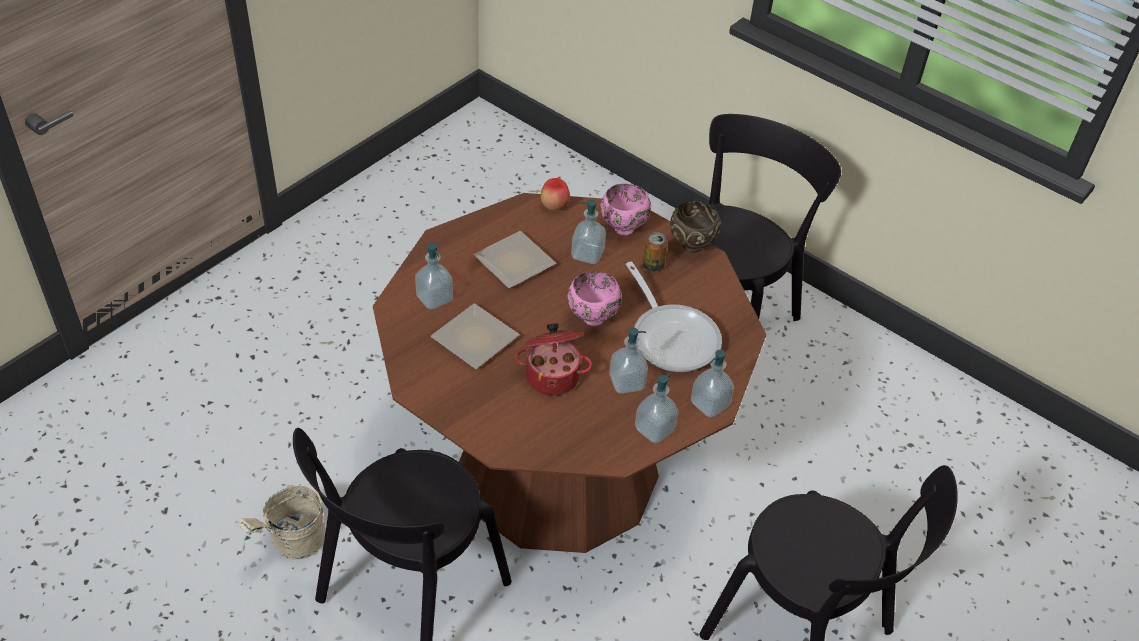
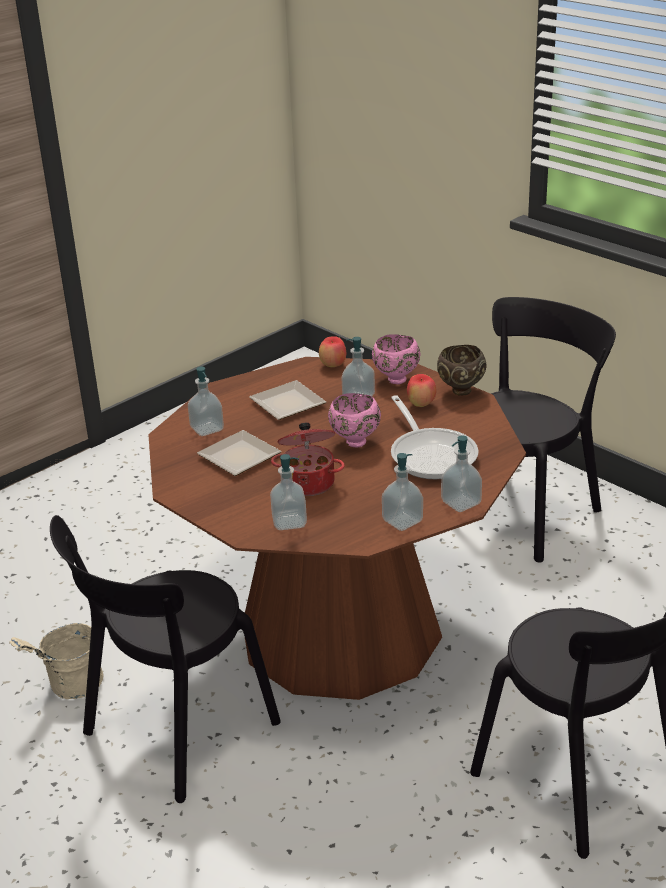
camera: 10 degrees right, 15 degrees down
soap dispenser [609,328,648,394] -> soap dispenser moved to [270,454,307,530]
can [643,232,668,272] -> apple [407,374,436,407]

